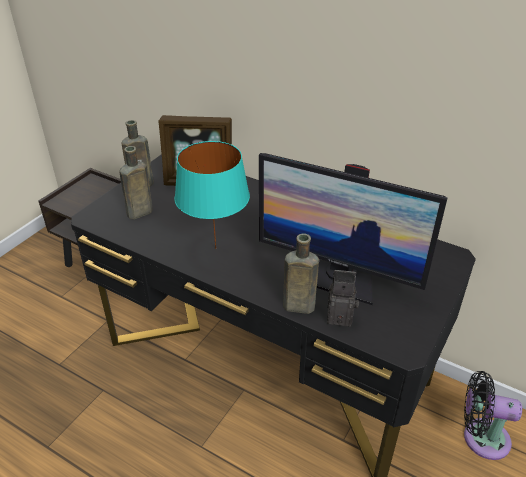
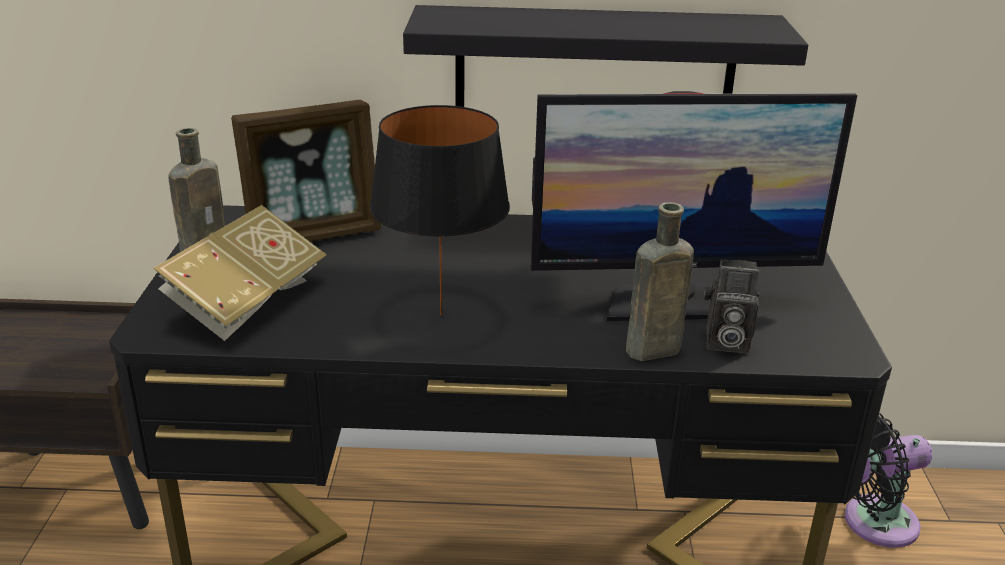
camera: 30 degrees left, 10 degrees down
brown bottle [119,146,153,219] -> book [154,205,327,341]
turquoise table lamp [174,141,250,249] -> black table lamp [369,105,510,315]
camera [327,270,359,327] -> camera turned 150 degrees counterclockwise [704,259,759,354]
none -> black shelf [403,5,808,107]

